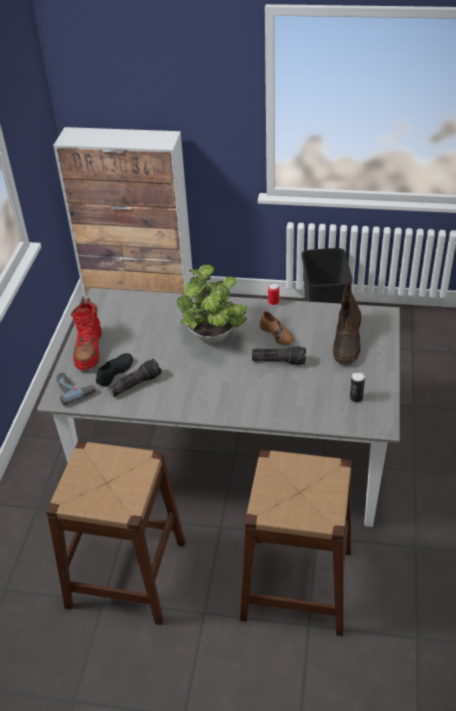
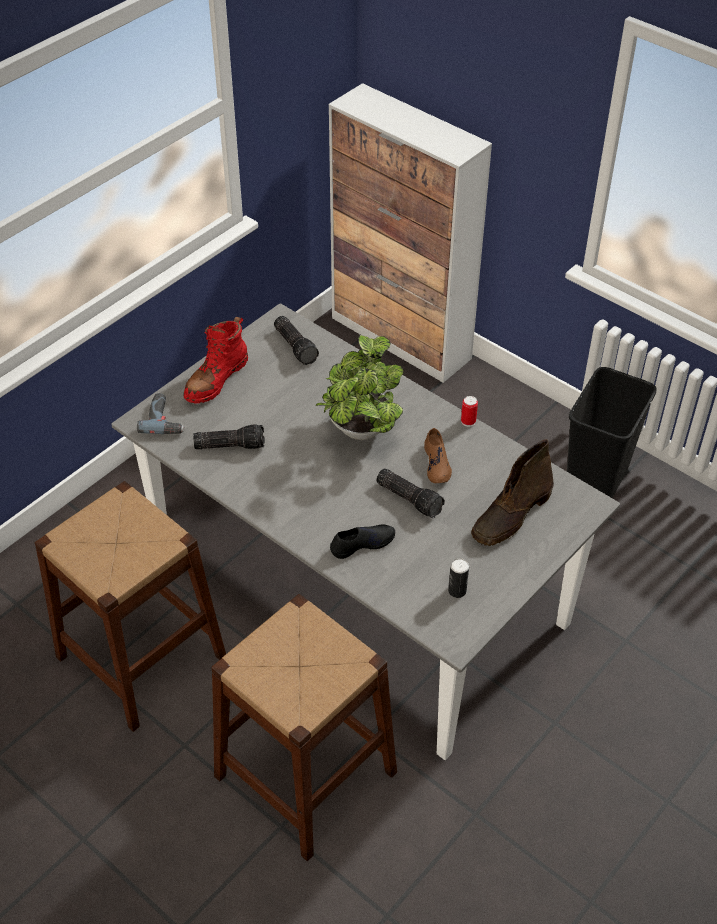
camera: 30 degrees right, 5 degrees up
black shoe [96,353,133,386] -> black shoe moved to [330,525,395,559]
none -> flashlight [274,316,319,365]

